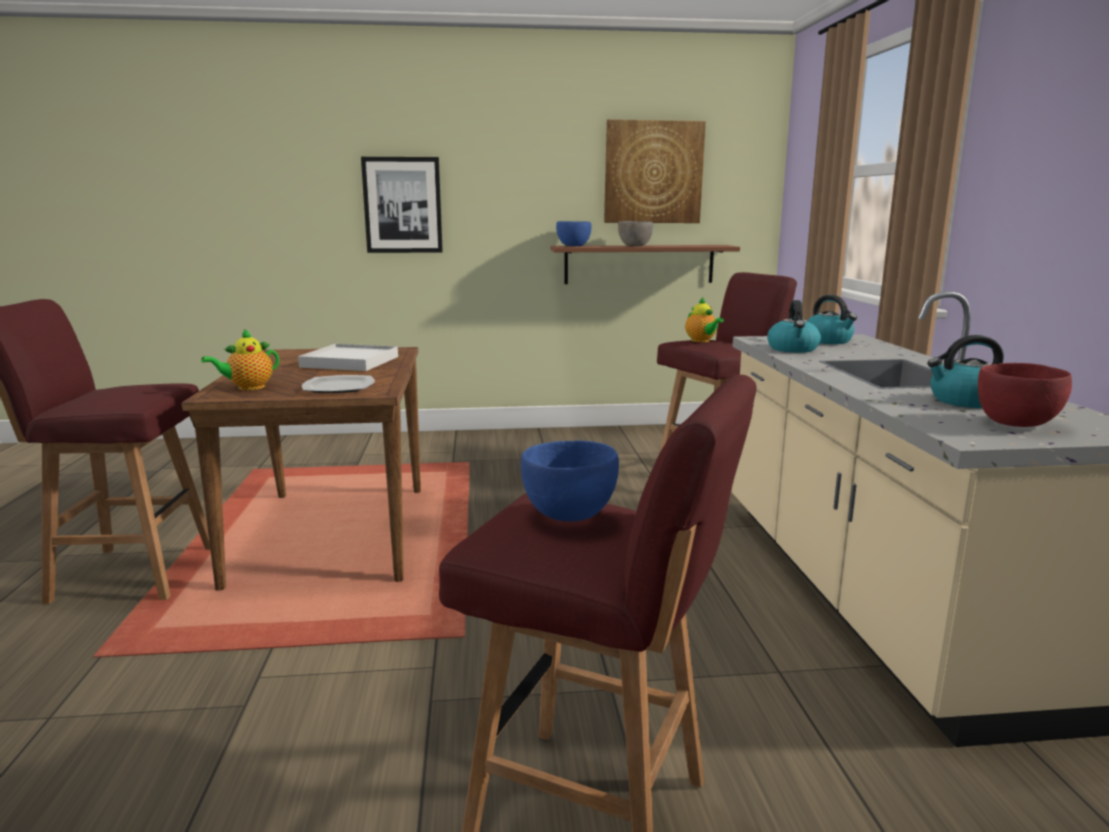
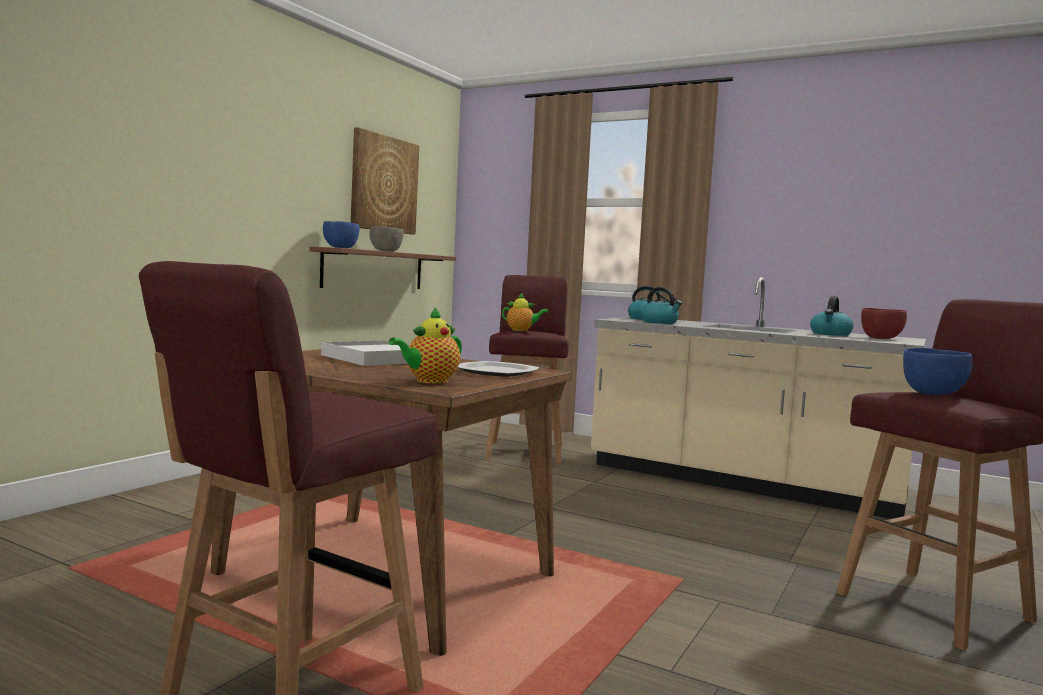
camera: 55 degrees left, 10 degrees down
teapot [201,328,279,390] -> teapot turned 45 degrees clockwise [389,307,462,384]
picture [361,157,443,253] -> none

